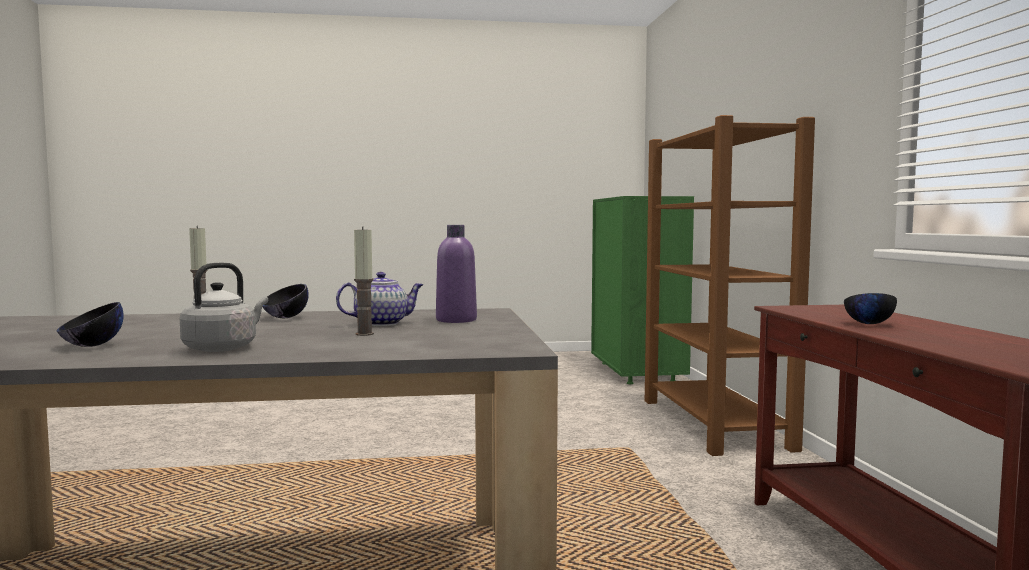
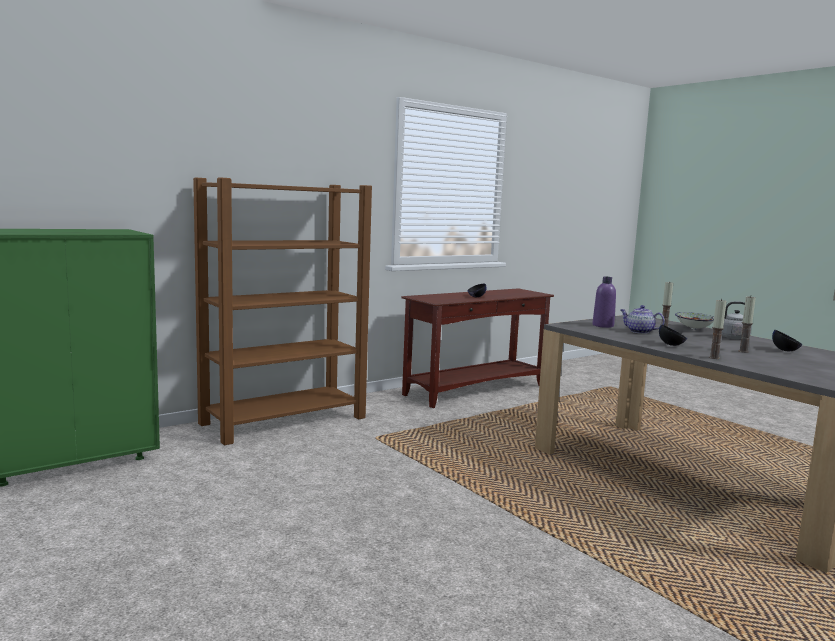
camera: 120 degrees left, 5 degrees up
none -> bowl [675,312,714,330]
none -> candle [738,296,756,353]

